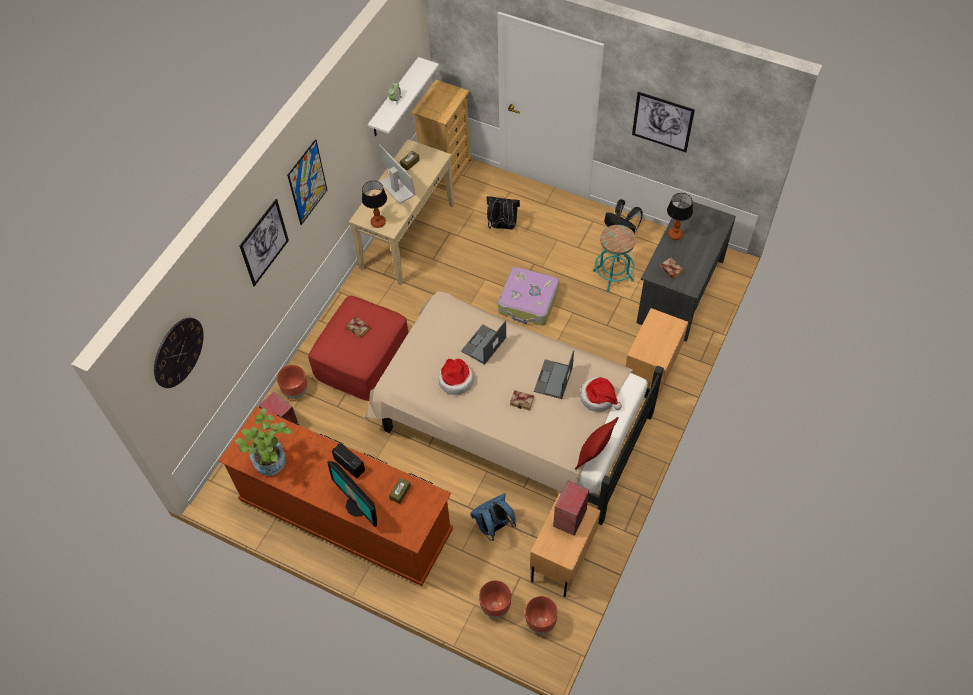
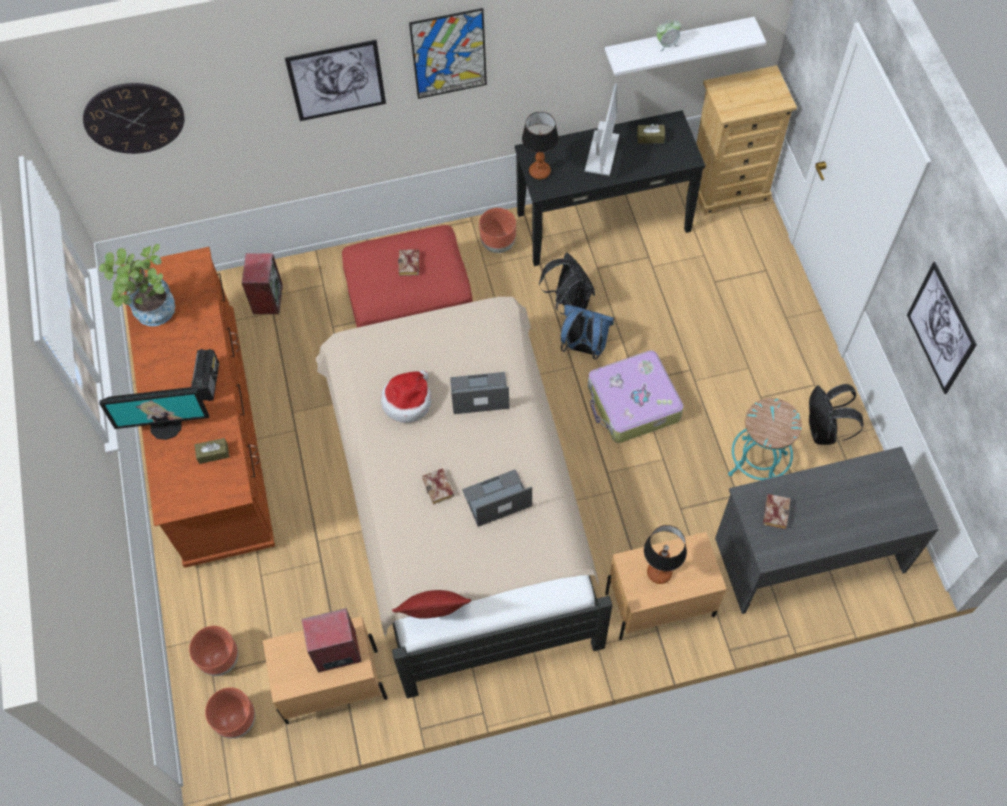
camera: 50 degrees right, 5 degrees up
brown planter [277,365,308,399] -> brown planter moved to [479,208,516,253]
monitor [327,461,377,527] -> monitor turned 105 degrees counterclockwise [99,387,209,440]
beige console table [349,139,454,285] -> black console table [515,110,705,266]
blue backpack [470,493,516,541] -> blue backpack moved to [560,305,614,359]
black backpack [486,196,520,230] -> black backpack moved to [539,253,595,315]
hat [580,377,622,412] -> none
table lamp [667,193,693,240] -> table lamp moved to [644,525,687,584]

